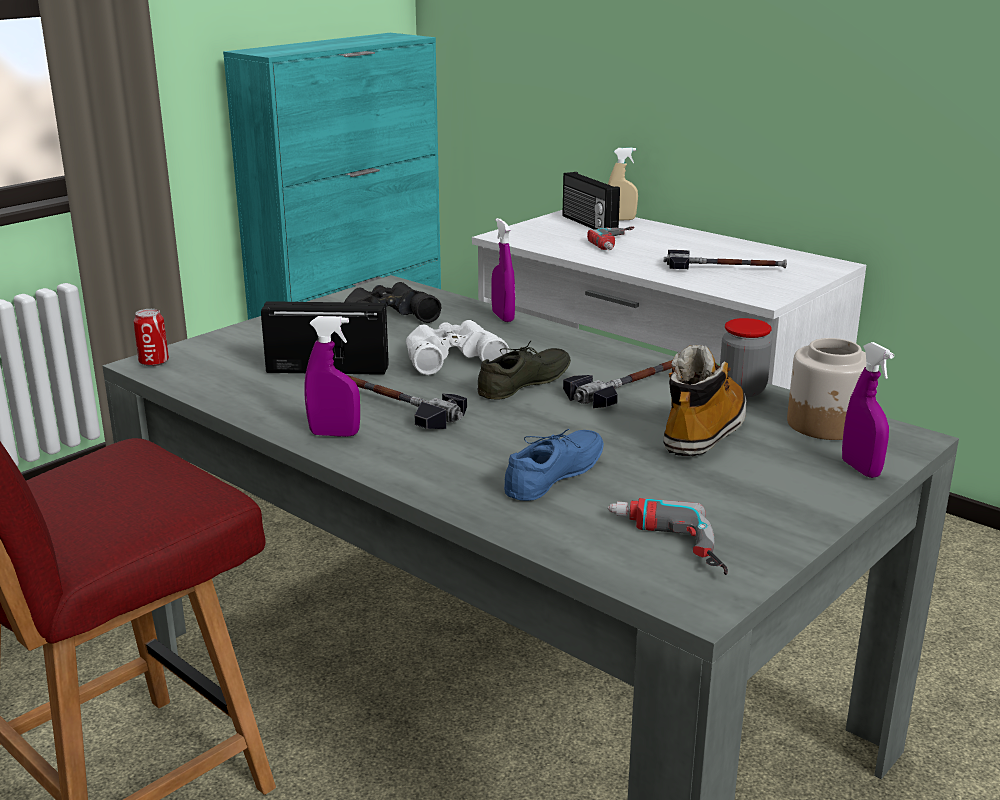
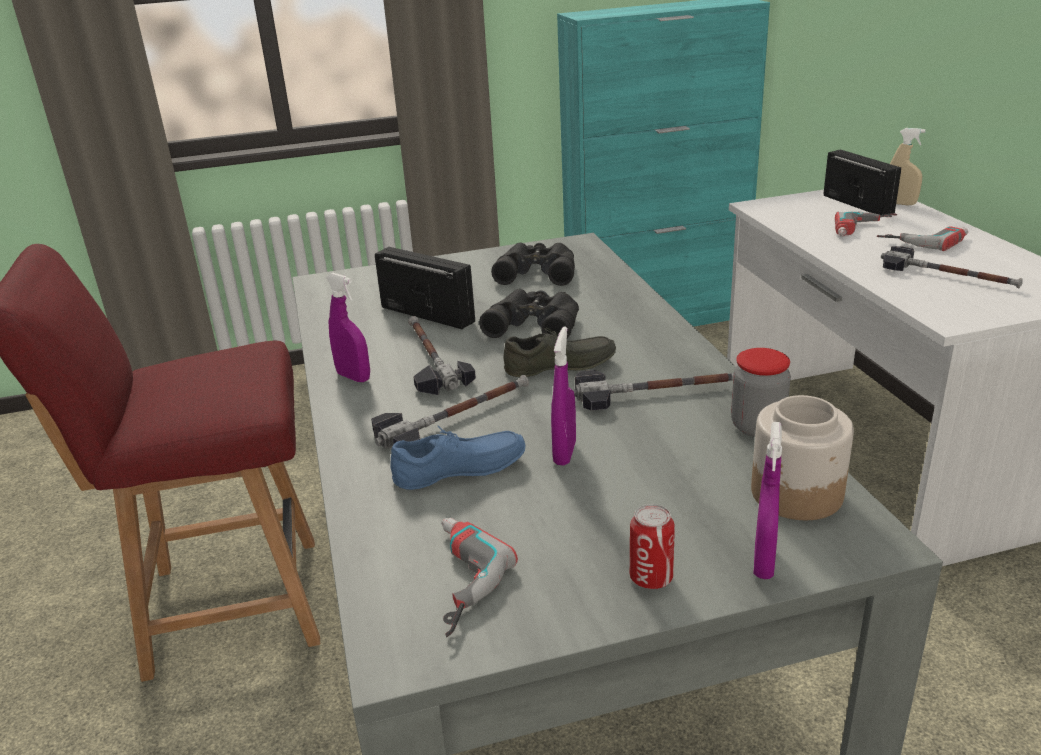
camera: 35 degrees right, 5 degrees up
can [133,309,169,367] -> can moved to [630,504,675,589]
white binoculars [406,320,509,375] -> black binoculars [479,289,579,338]
purple spray bottle [491,218,515,322] -> purple spray bottle moved to [551,327,576,465]
radio [562,172,620,229] -> radio turned 150 degrees clockwise [824,149,901,215]
boot [663,345,746,457] -> none
none -> hammer [371,375,529,448]
none -> power drill [877,227,968,251]

